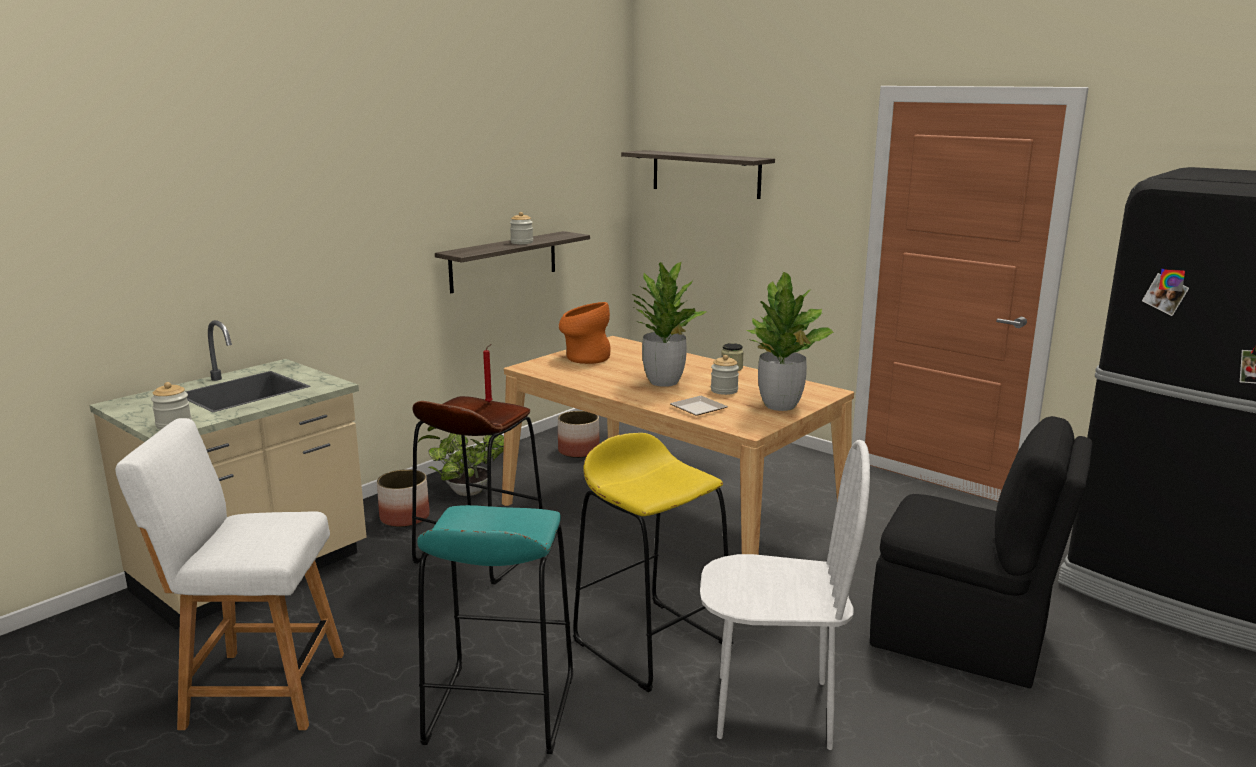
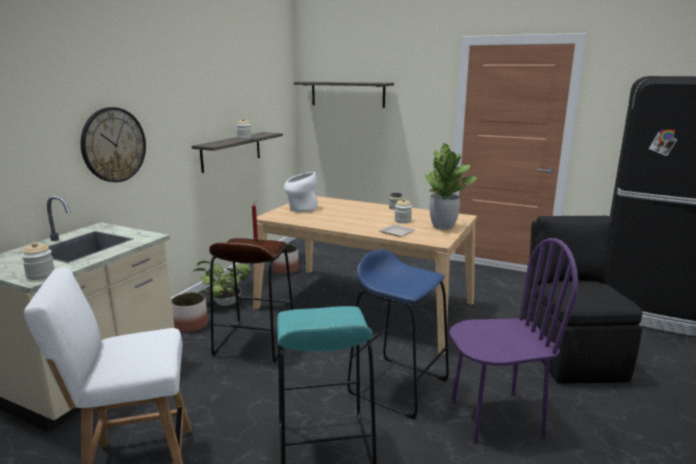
camera: 15 degrees left, 0 degrees up
orange vase [559,302,610,364] -> white vase [284,172,318,212]
yellow stool [573,433,733,692] -> blue stool [347,249,449,420]
potted plant [632,262,707,387] -> none
white chair [700,440,870,750] -> purple chair [449,238,578,443]
black chair [870,416,1093,688] -> black chair turned 105 degrees counterclockwise [524,215,642,383]
none -> wall clock [81,107,146,182]

